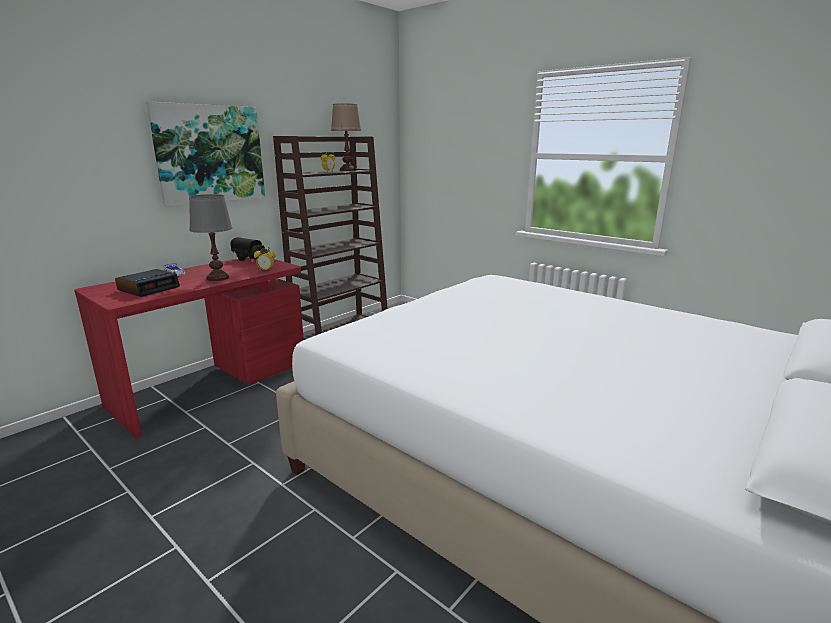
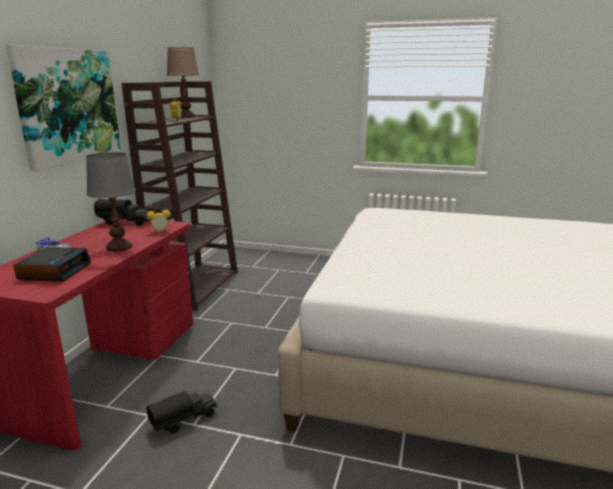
camera: 25 degrees left, 0 degrees up
none -> toy truck [146,391,217,434]

